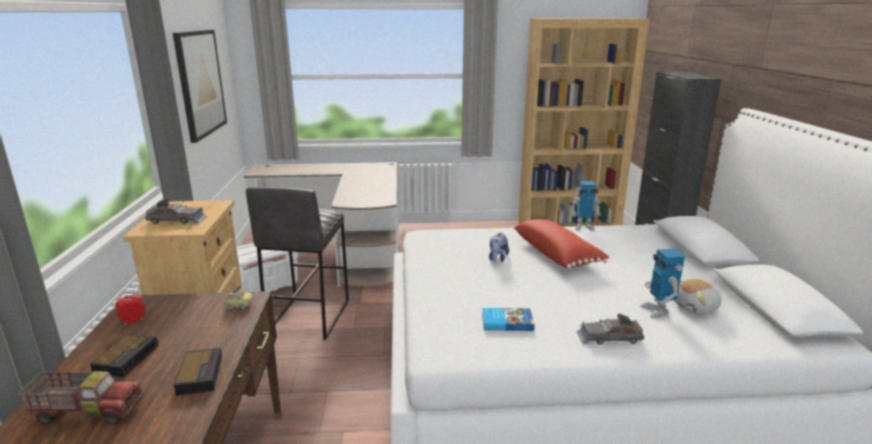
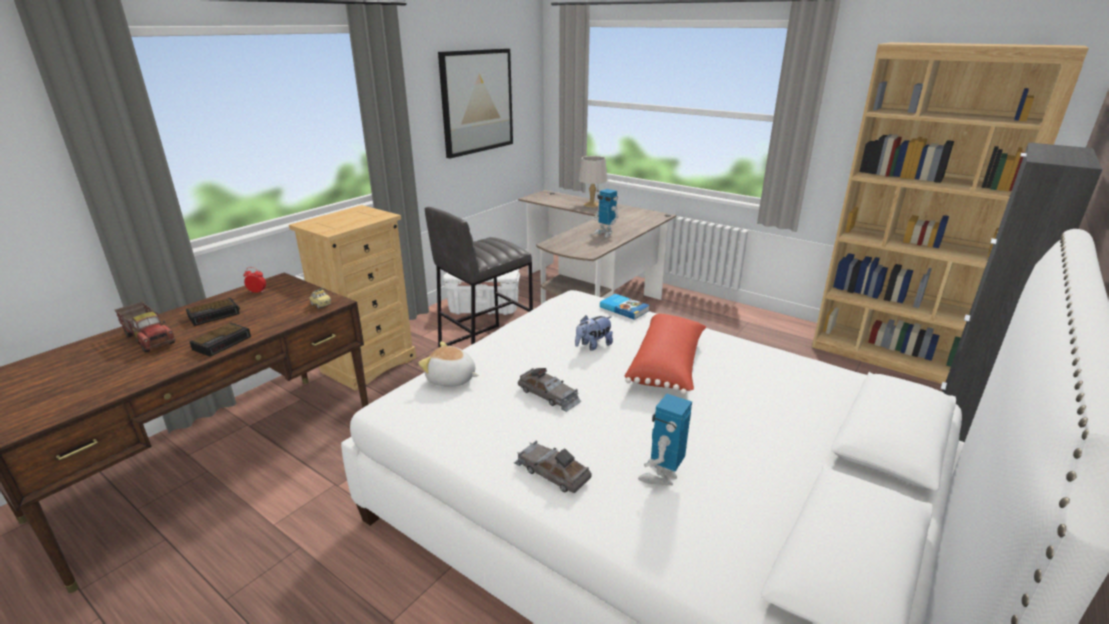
camera: 40 degrees right, 5 degrees up
grey toy car [145,198,207,224] -> grey toy car moved to [518,368,582,412]
book [482,308,534,331] -> book moved to [600,294,650,320]
toy robot [571,181,601,231] -> toy robot moved to [593,189,619,237]
plush toy [674,279,722,314] -> plush toy moved to [418,342,479,387]
none -> grey table lamp [578,156,608,207]

